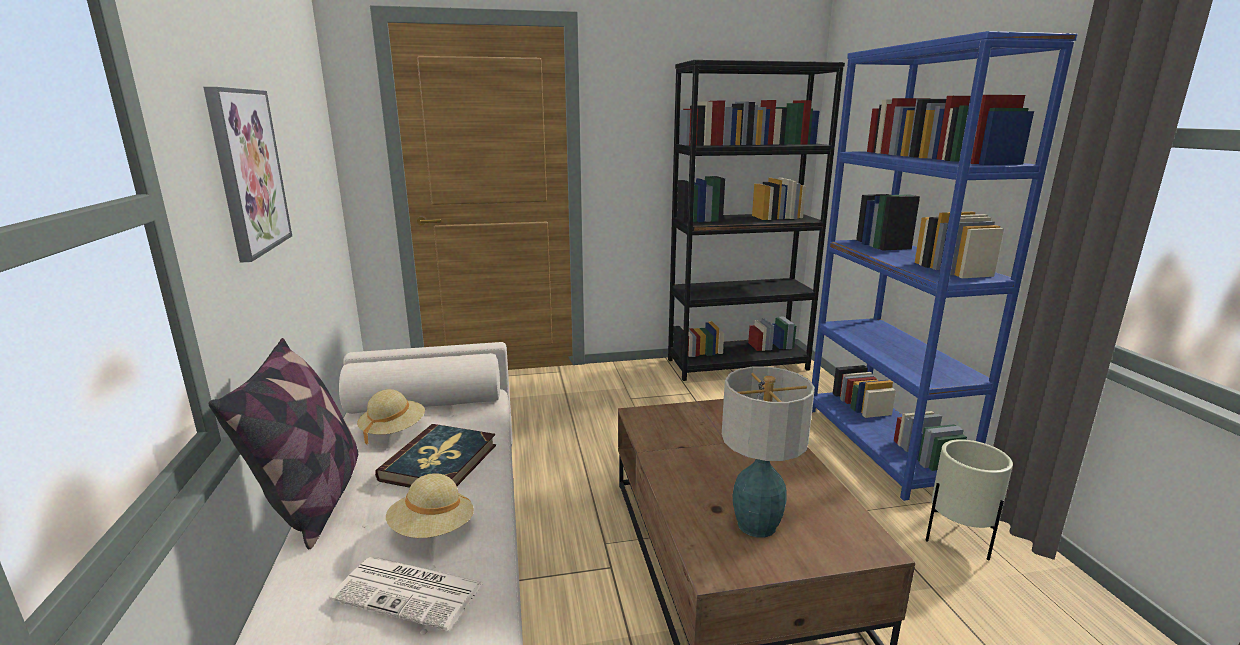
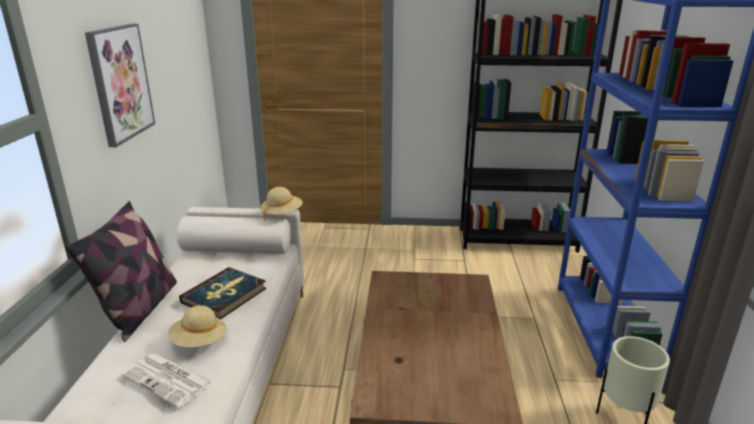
camera: 15 degrees right, 5 degrees up
beige hat [357,389,425,445] -> beige hat moved to [260,187,303,220]
table lamp [722,367,815,538] -> none

